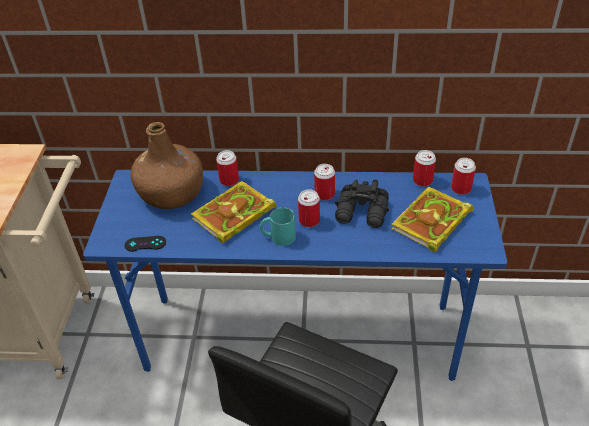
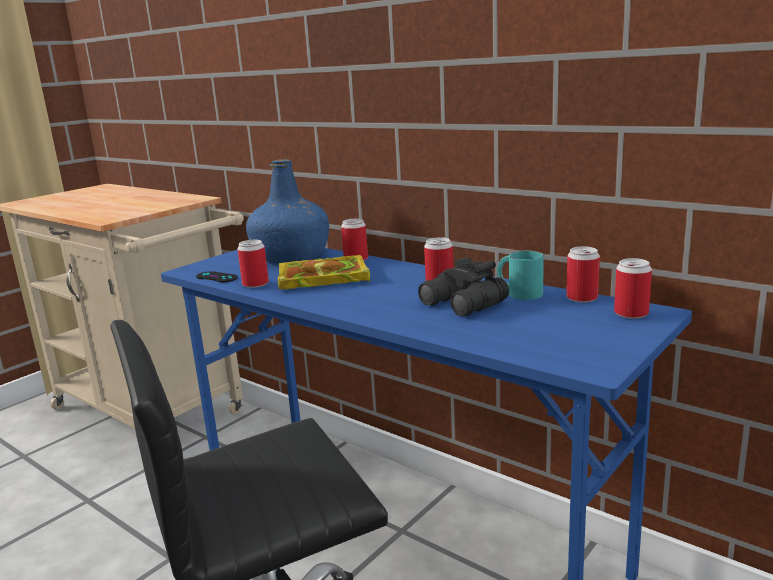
camera: 35 degrees right, 25 degrees down
brown bottle [130,122,203,209] -> blue bottle [246,159,329,263]
turquoise mug [260,207,296,246] -> turquoise mug moved to [497,251,544,300]
can [298,189,320,227] -> can moved to [237,240,269,288]
book [391,187,474,252] -> none

